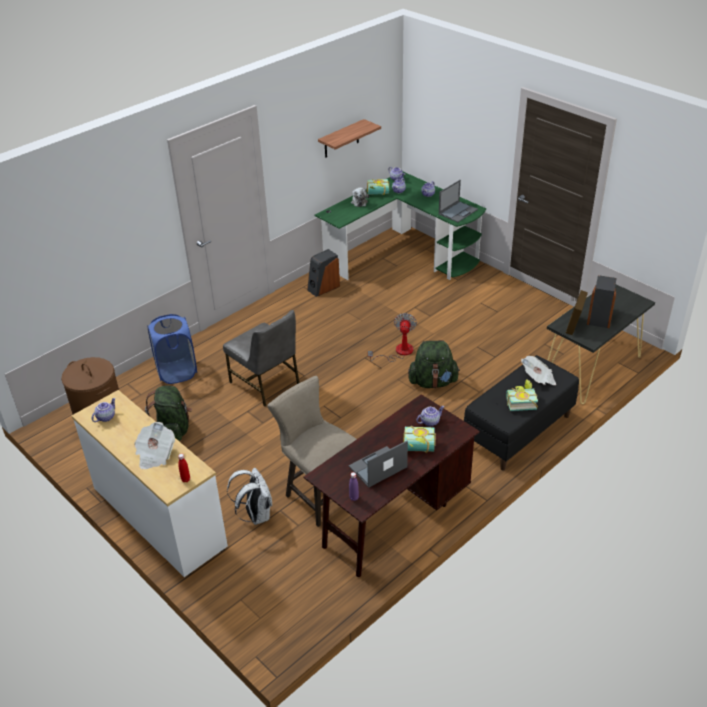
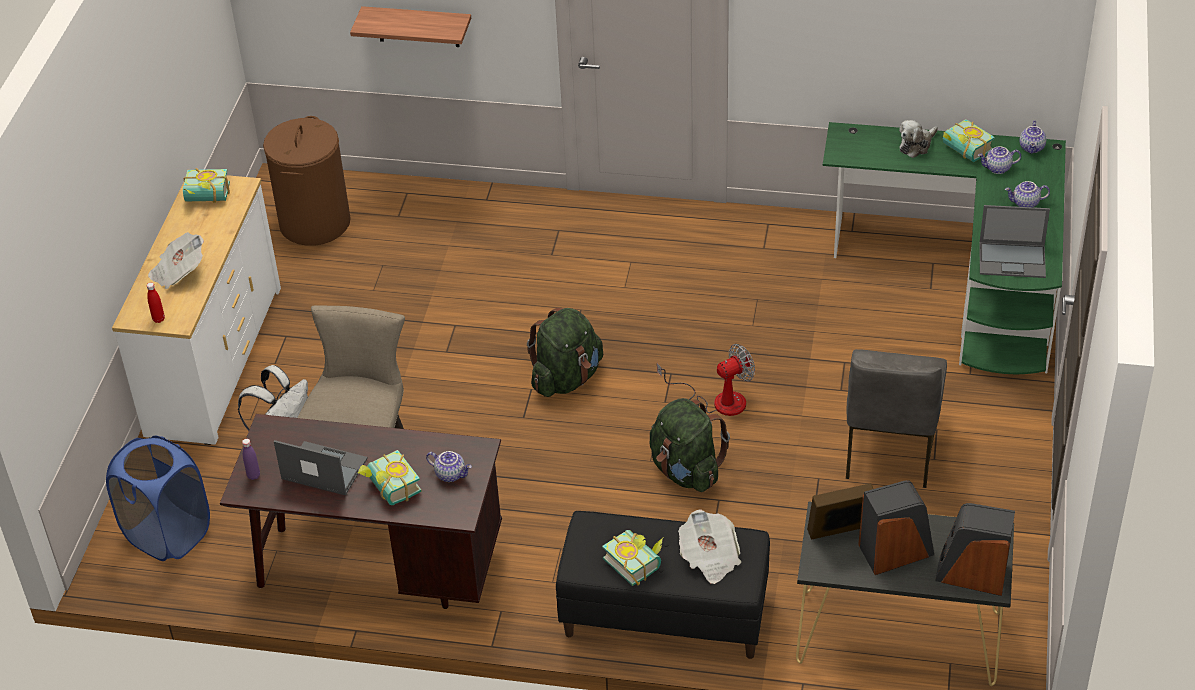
camera: 55 degrees right, 5 degrees up
teapot [92,398,116,422] -> book [183,168,230,203]
green backpack [145,386,192,441] -> green backpack moved to [527,307,603,397]
blue laundry basket [147,314,197,384] -> blue laundry basket moved to [106,436,210,561]
grey chair [223,310,300,407] -> grey chair moved to [846,349,947,488]
speaker [307,249,340,297] -> speaker moved to [935,503,1015,596]
shelf [318,119,381,158] -> shelf moved to [350,6,471,47]

